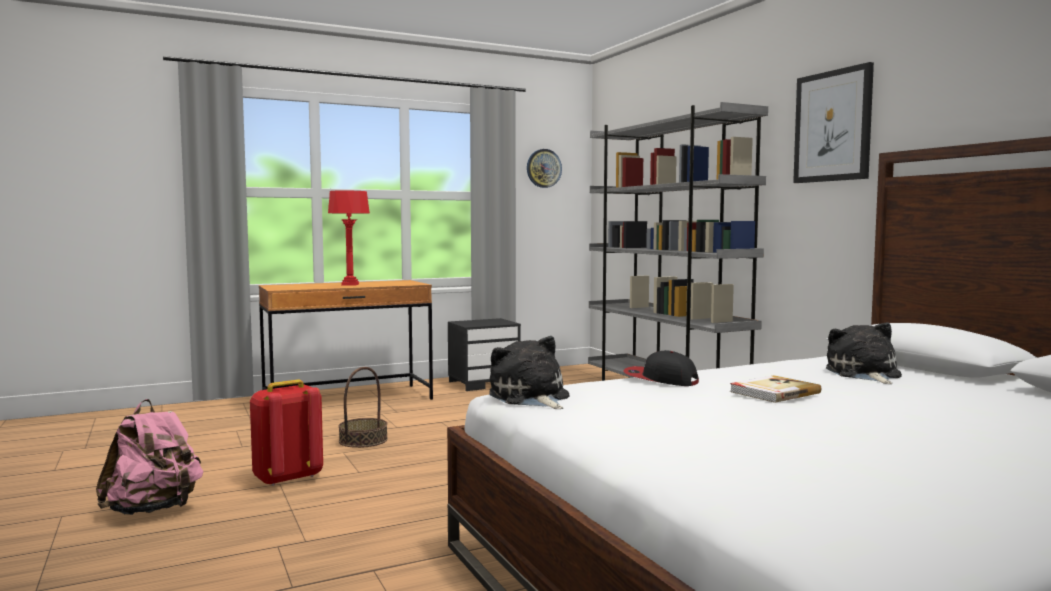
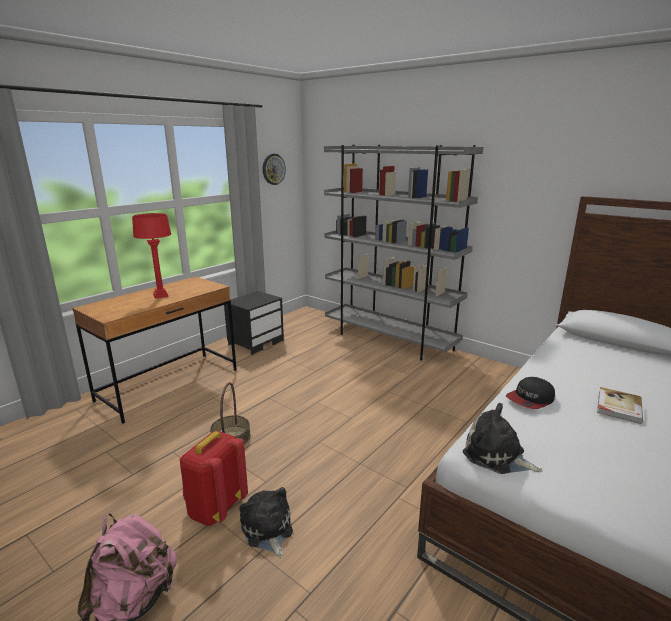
camera: 25 degrees left, 15 degrees up
cap [623,350,699,386] -> cap turned 45 degrees counterclockwise [506,377,555,409]
picture [793,62,874,183] -> none
plush toy [826,322,902,384] -> plush toy moved to [239,487,293,558]

